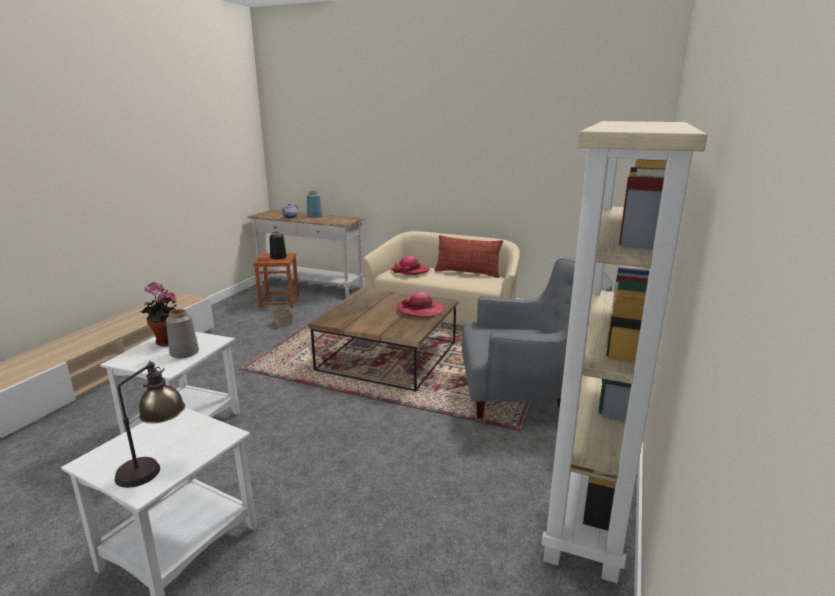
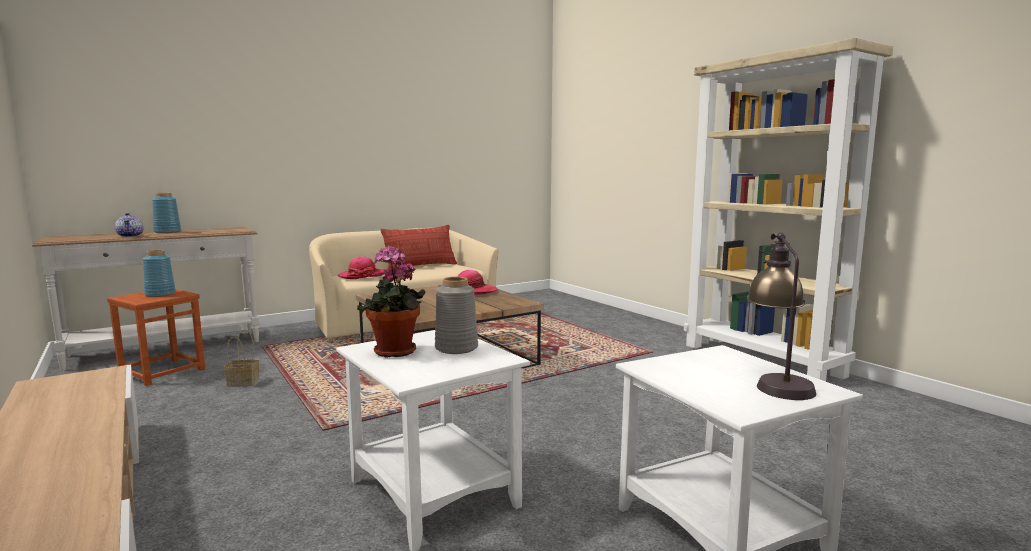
camera: 55 degrees left, 10 degrees down
black vase [269,231,287,260] -> blue vase [143,250,176,297]
grey armchair [462,258,613,418] -> none

